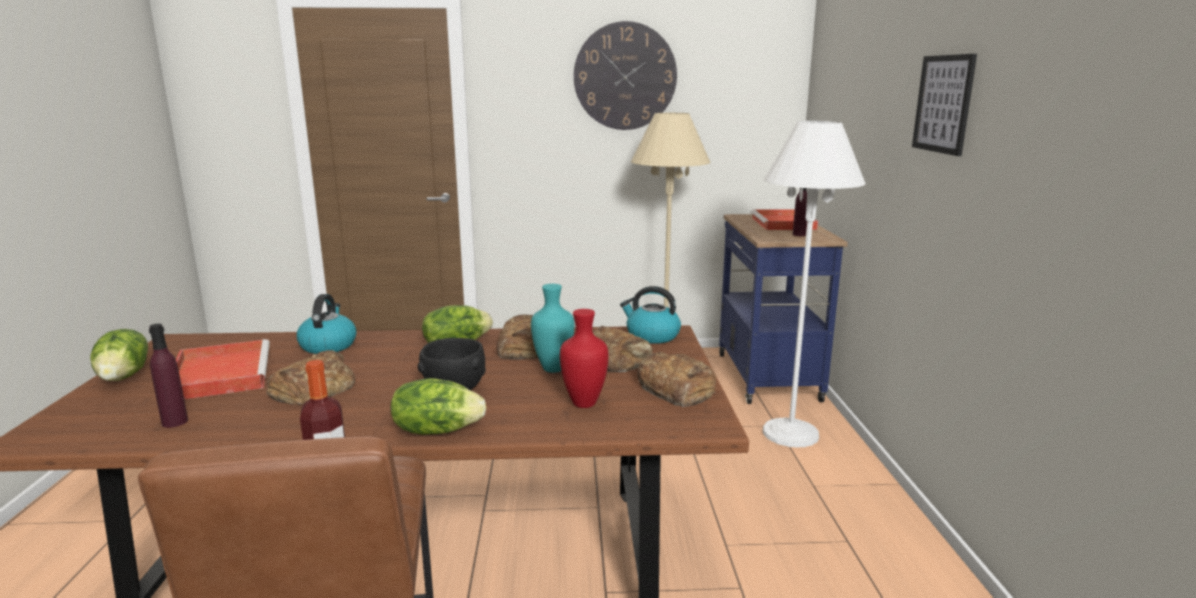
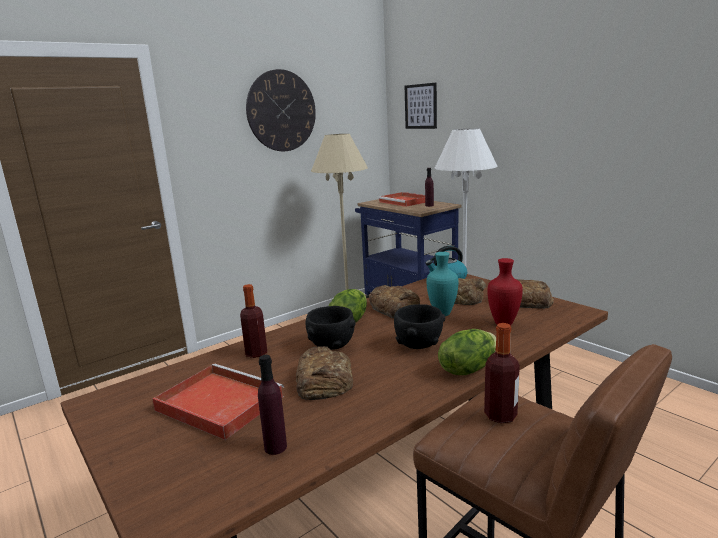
camera: 35 degrees left, 0 degrees up
lettuce [90,329,148,381] -> none
kettle [296,294,357,354] -> bottle [240,284,267,358]
picture [912,54,977,156] -> picture moved to [405,83,437,129]
none -> black bowl [305,306,356,350]

